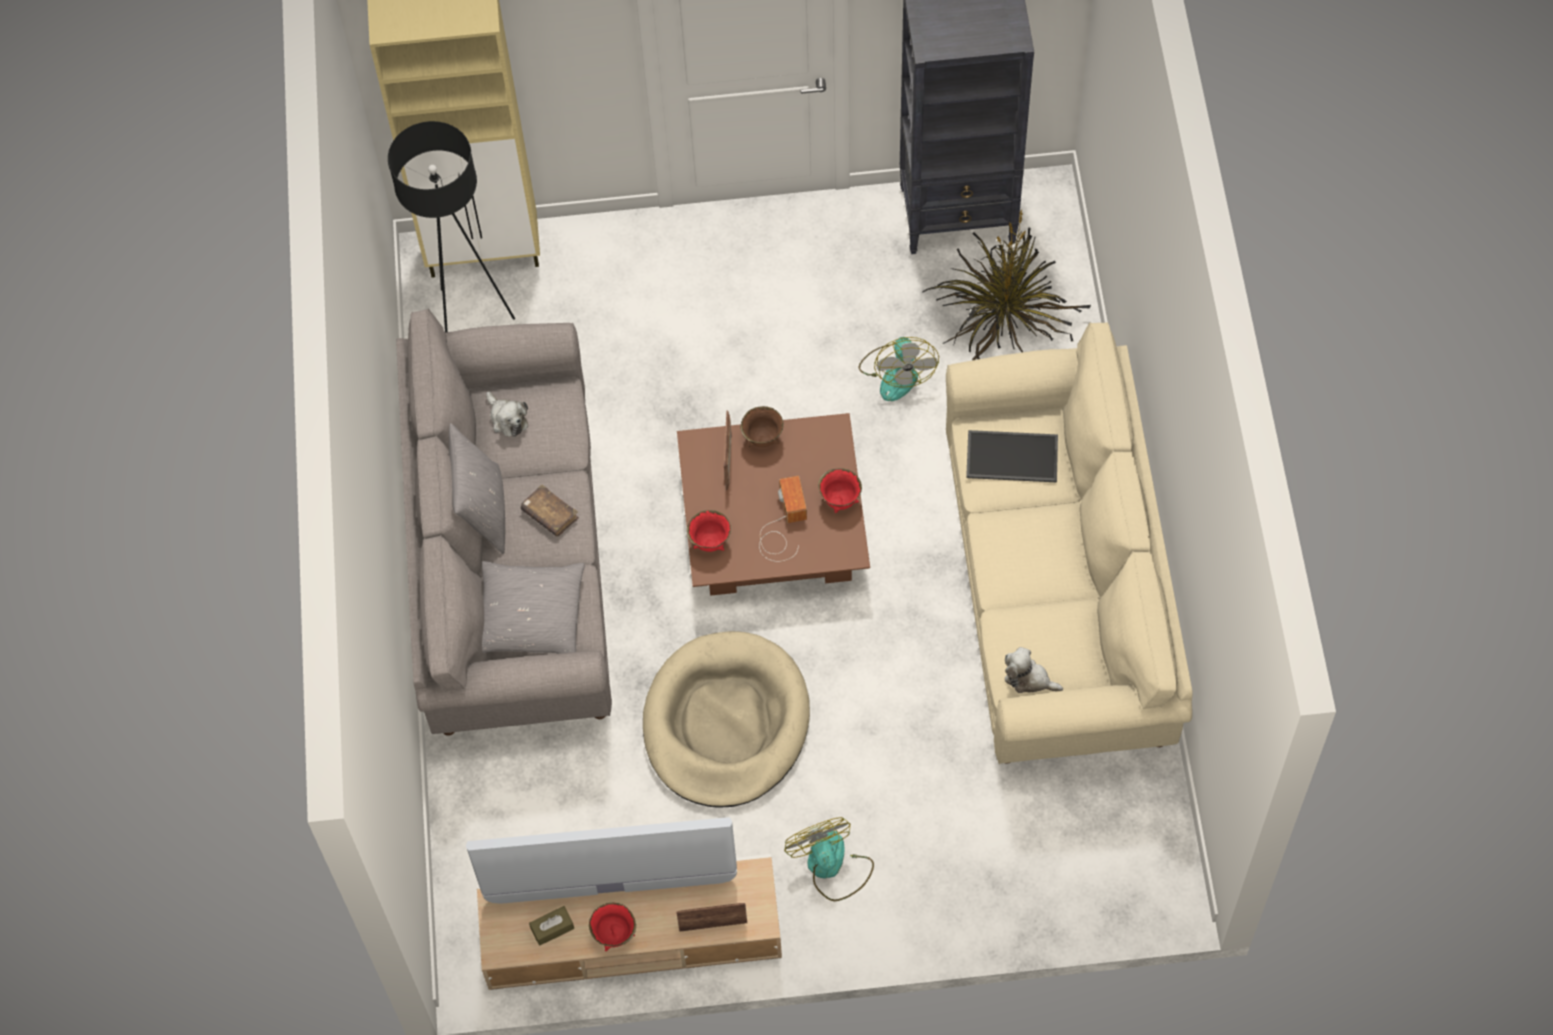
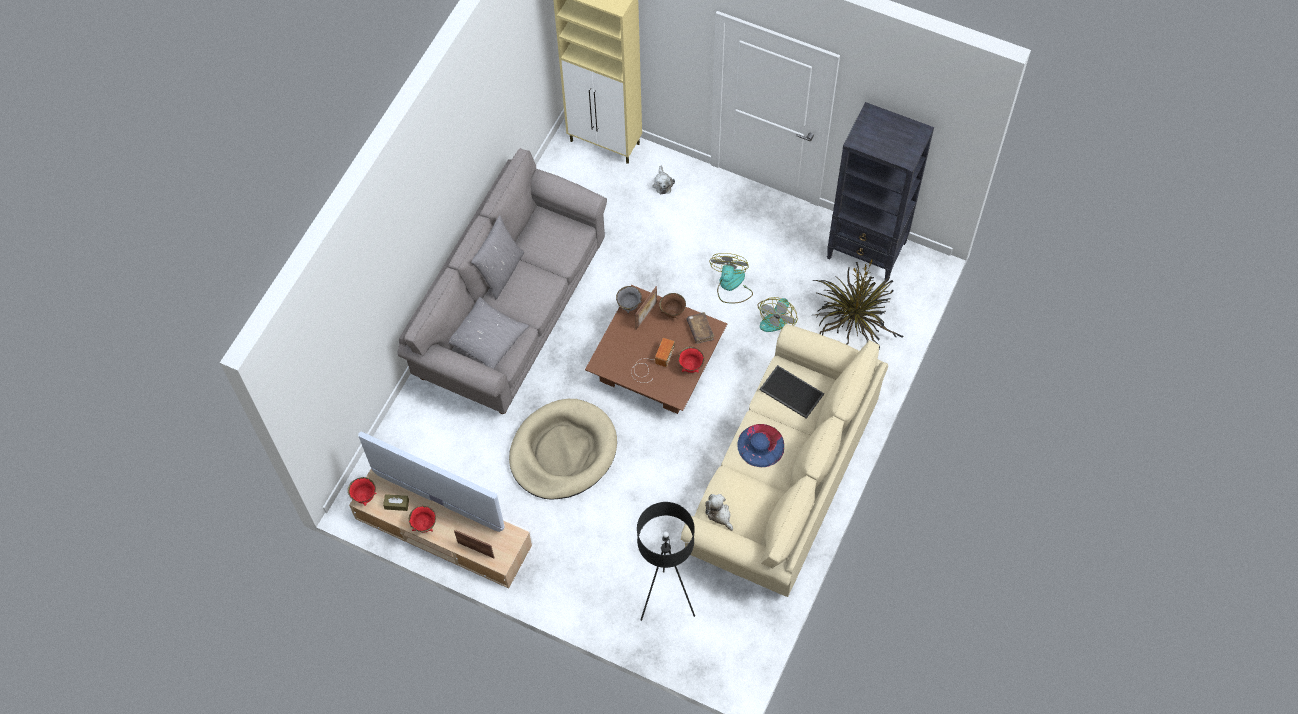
camera: 30 degrees right, 0 degrees up
black floor lamp [388,121,515,332] -> black floor lamp moved to [637,502,695,621]
plush toy [487,391,528,437] -> plush toy moved to [652,166,675,194]
brown book [521,485,579,537] -> brown book moved to [686,312,714,344]
red bowl [687,510,731,552] -> red bowl moved to [348,477,377,506]
fan [785,817,874,901] -> fan moved to [709,253,753,303]
none -> grey bowl [616,286,642,313]
none -> blue hat [738,424,784,467]

